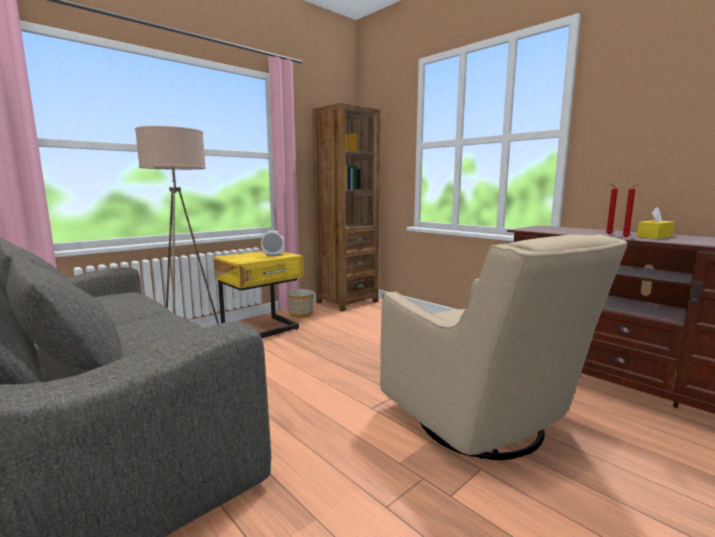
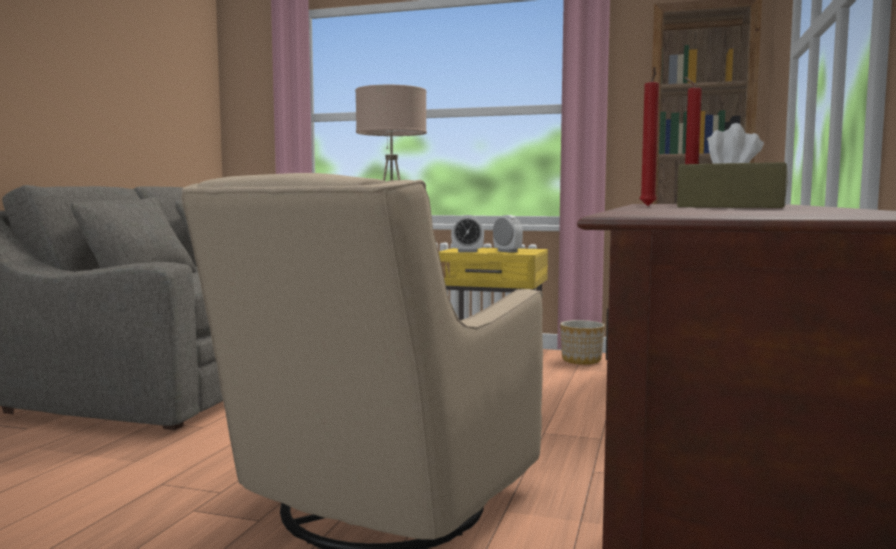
camera: 60 degrees right, 5 degrees down
yellow tissue box [637,207,675,239] -> brown tissue box [677,123,788,208]
none -> alarm clock [451,215,484,252]

